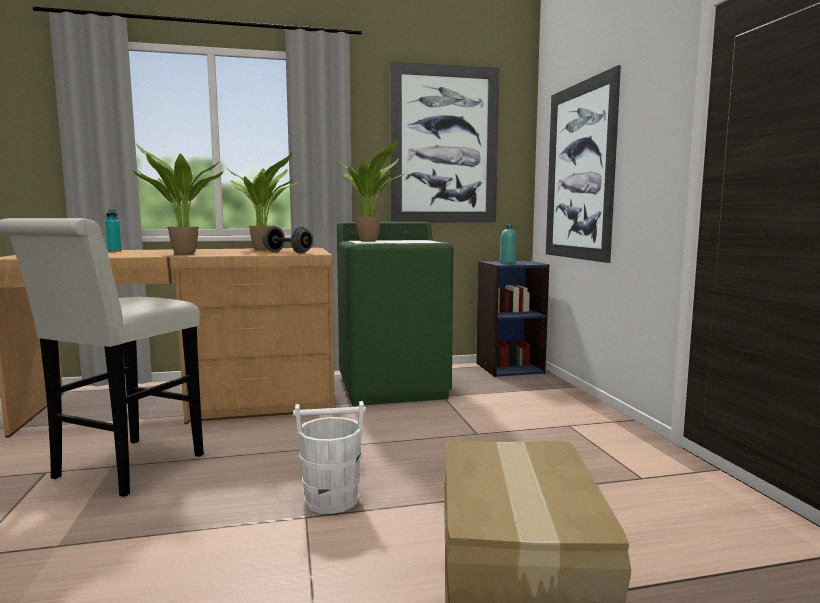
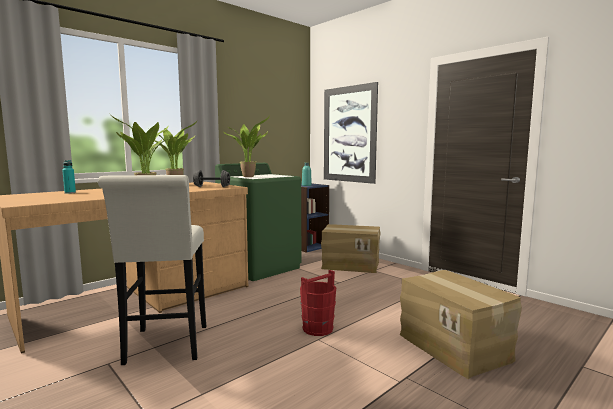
camera: 30 degrees left, 0 degrees up
white bucket [293,401,366,514] -> red bucket [300,270,336,336]
picture [390,61,499,222] -> none
none -> cardboard box [321,224,380,273]

